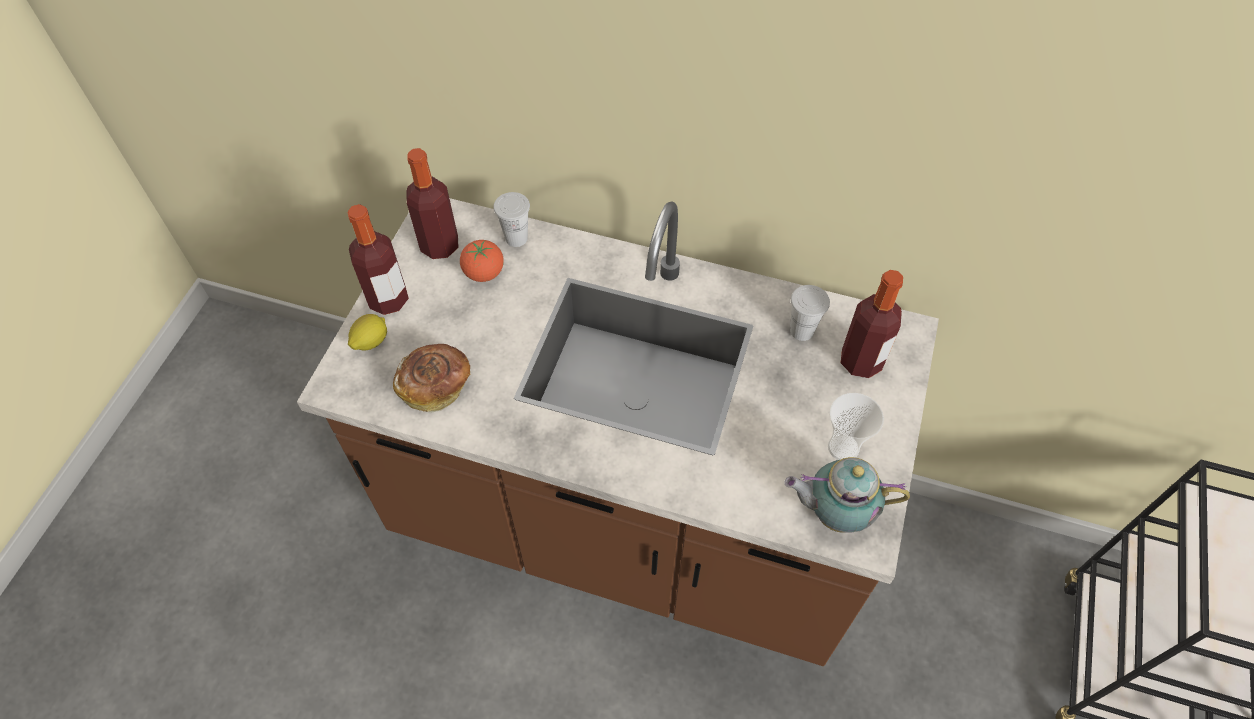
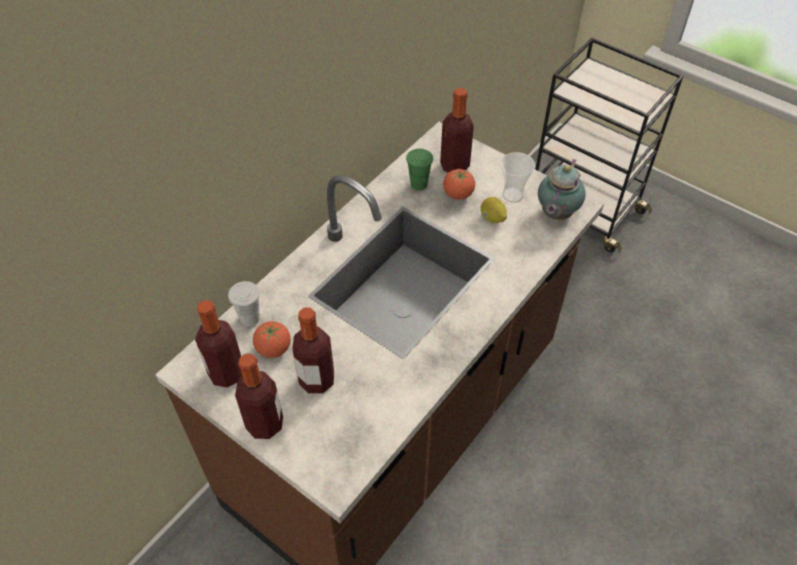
camera: 70 degrees left, 5 degrees down
lemon [348,314,387,351] -> lemon moved to [480,197,507,223]
bread [393,344,470,413] -> none
white cup [790,285,830,341] -> green cup [406,149,433,191]
none -> bottle [292,307,334,394]
none -> tomato [443,169,475,200]

